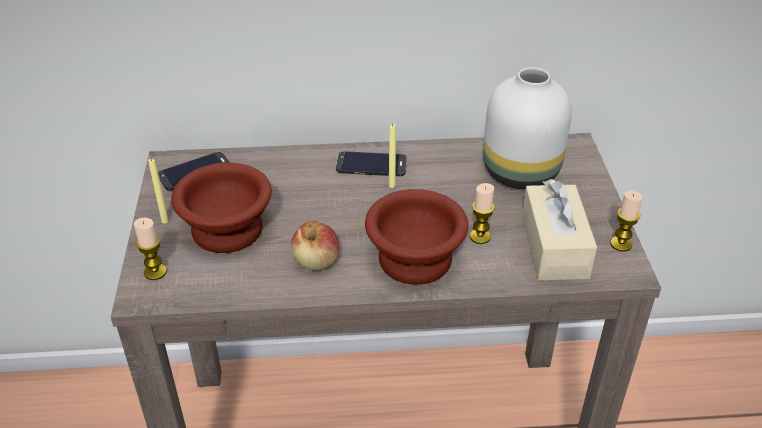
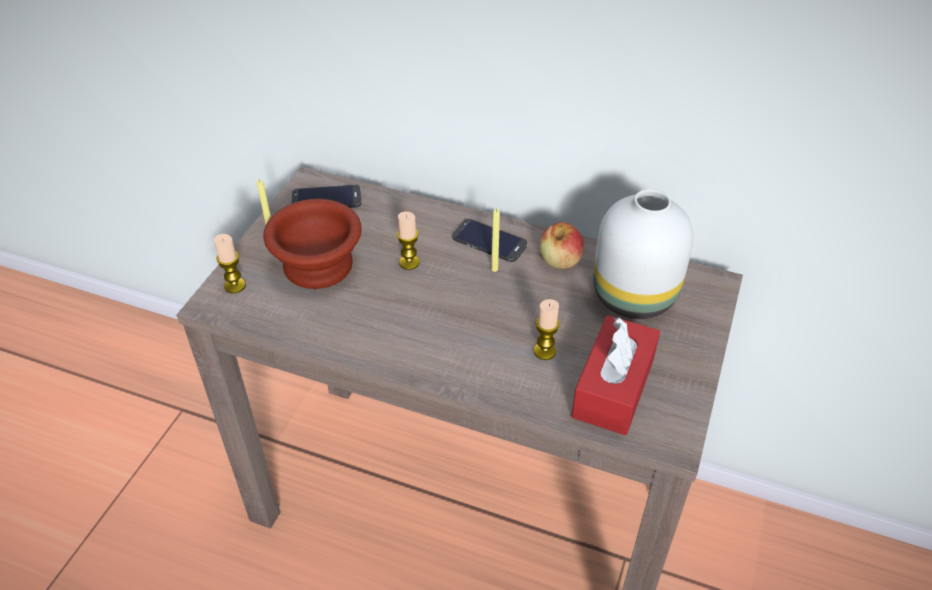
camera: 25 degrees right, 5 degrees up
apple [291,221,340,271] -> apple moved to [539,222,584,269]
brown bowl [365,189,468,285] -> none
beige tissue box [522,179,597,280] -> red tissue box [571,315,660,435]
candle [610,191,643,252] -> candle moved to [397,212,420,270]

